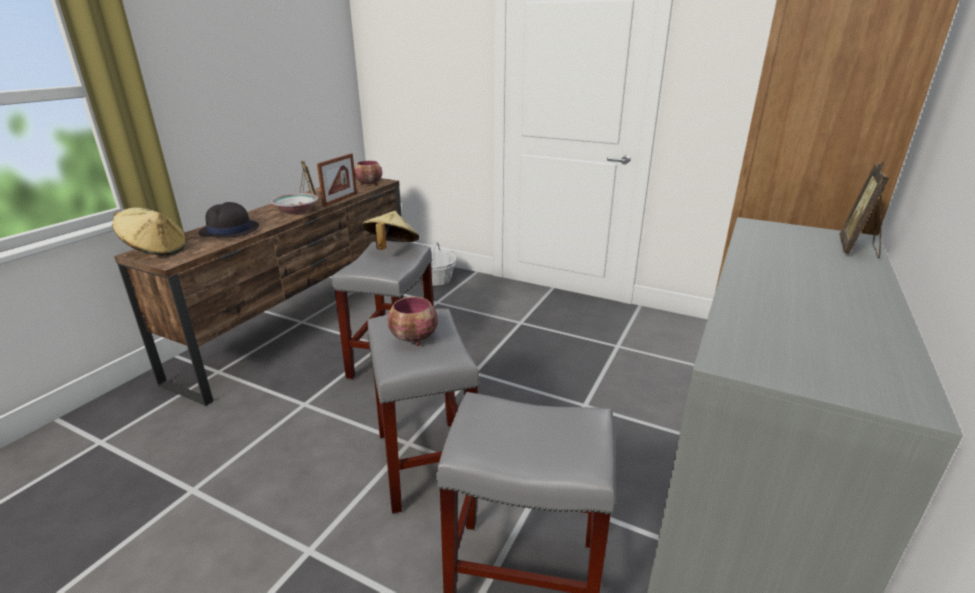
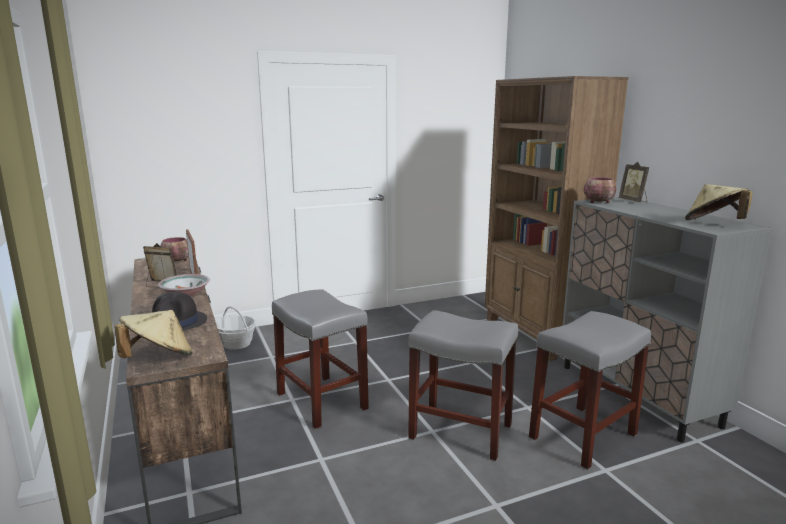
camera: 50 degrees left, 10 degrees down
beige hat [361,211,419,250] -> beige hat moved to [685,184,752,220]
bowl [388,297,438,346] -> bowl moved to [584,177,617,203]

